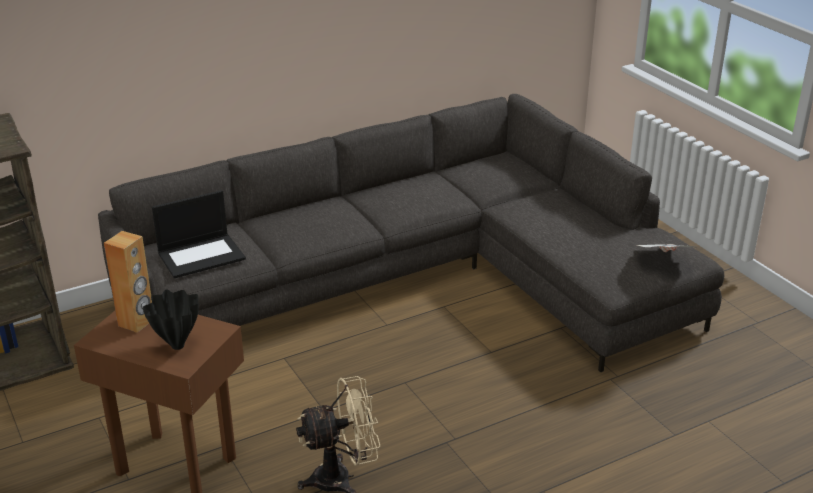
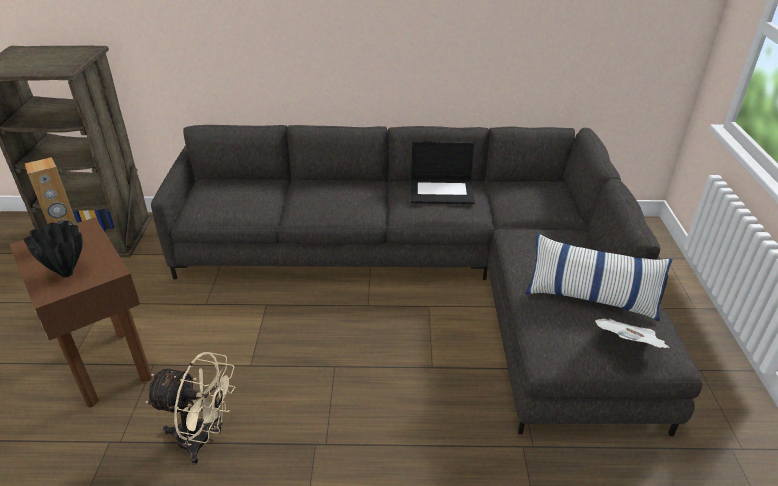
camera: 30 degrees right, 5 degrees up
laptop [152,190,246,278] -> laptop moved to [411,141,475,204]
none -> pillow [525,233,672,321]

